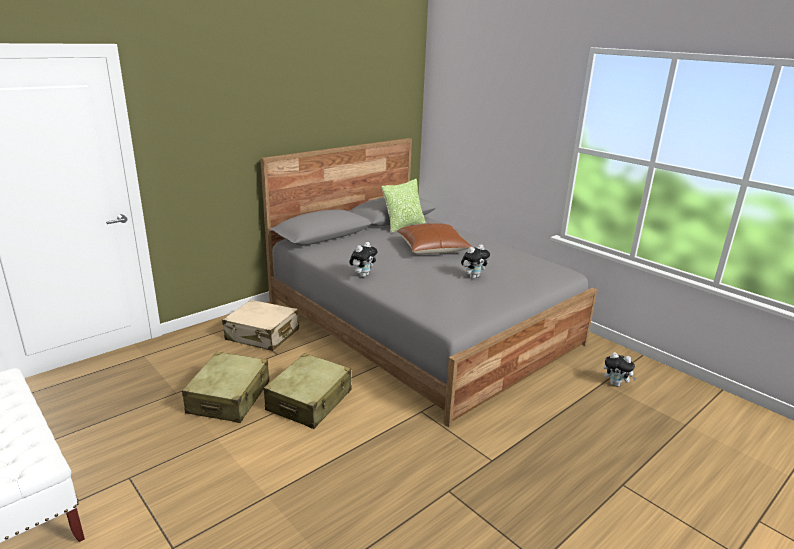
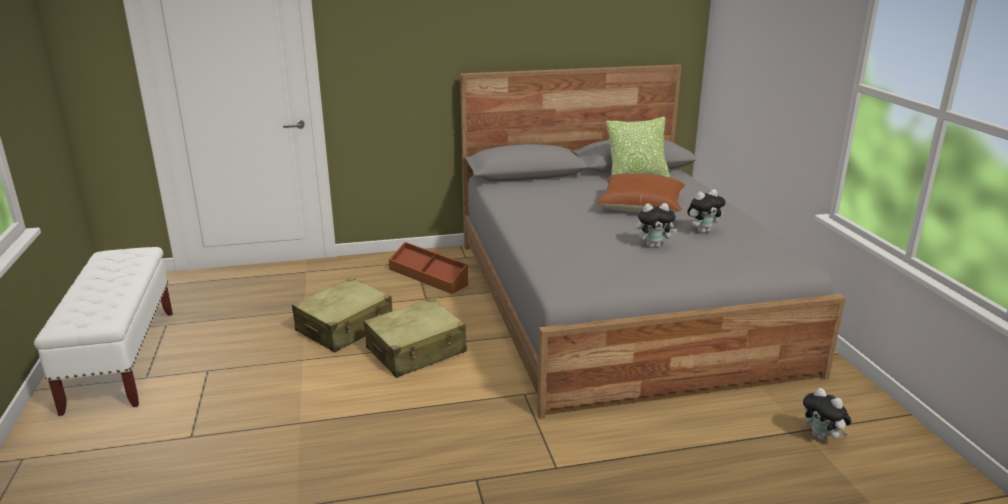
camera: 30 degrees right, 0 degrees up
beige suitcase [222,300,299,351] -> brown storage box [389,242,468,294]
plush toy [349,242,378,277] -> plush toy moved to [687,189,726,233]

